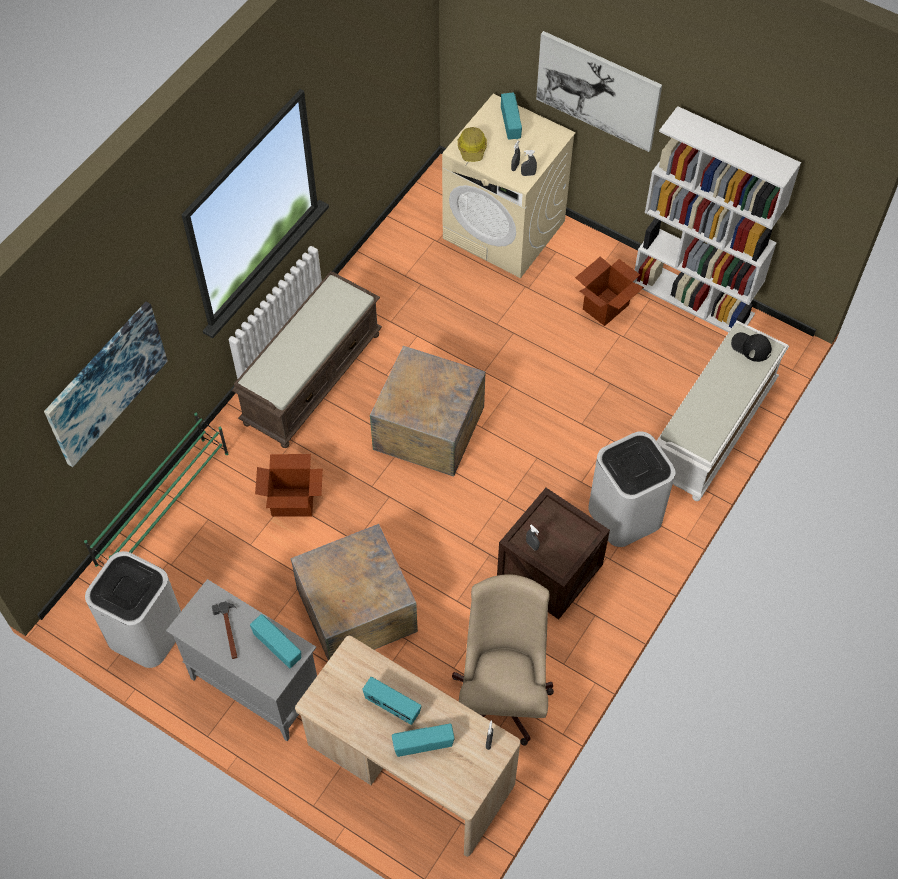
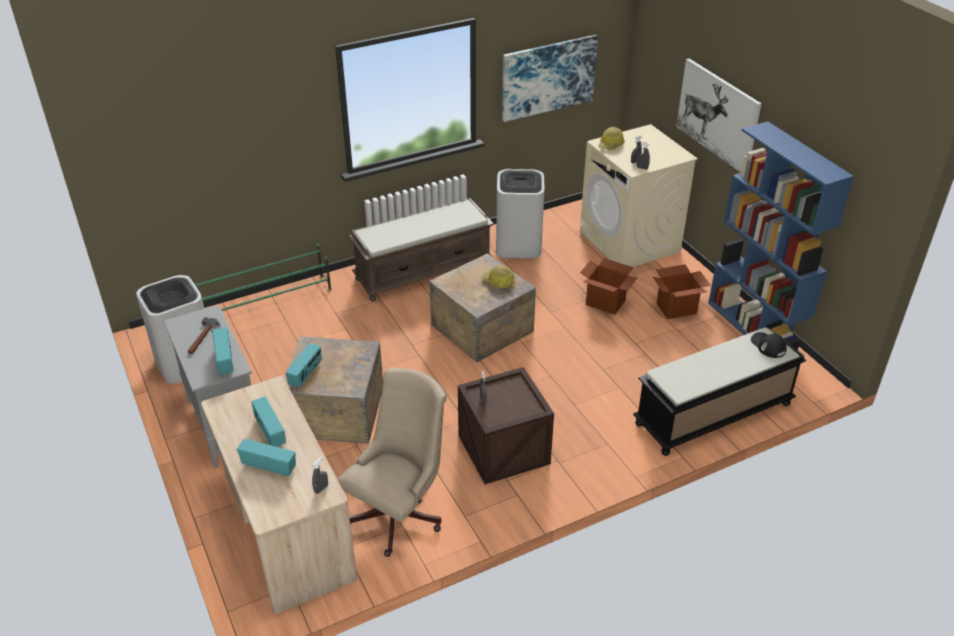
camera: 30 degrees right, 20 degrees down
picture [44,302,168,467] -> picture moved to [502,35,598,122]
cardboard box [255,454,323,517] -> cardboard box moved to [580,258,637,315]
radio [501,93,522,140] -> radio moved to [285,343,322,388]
white trash can [588,431,675,547] -> white trash can moved to [496,169,545,259]
white bookcase [633,106,801,333] -> blue bookcase [708,121,854,355]
white bench [657,320,789,501] -> black bench [633,327,806,456]
none -> hard hat [482,265,515,288]

